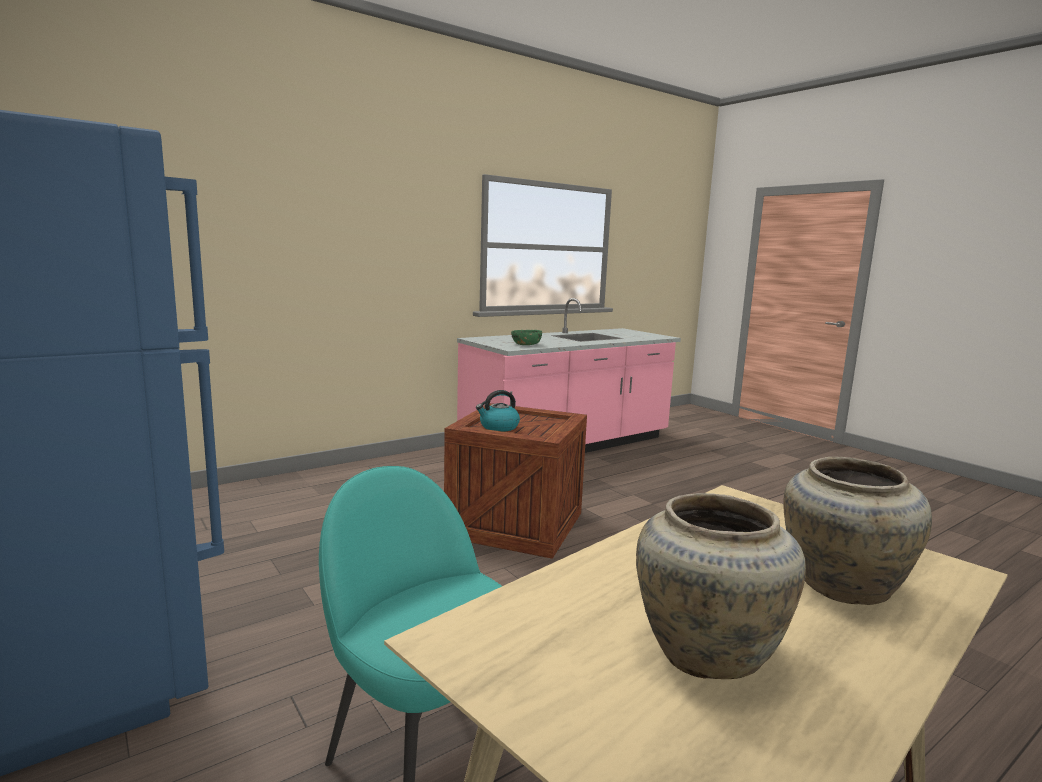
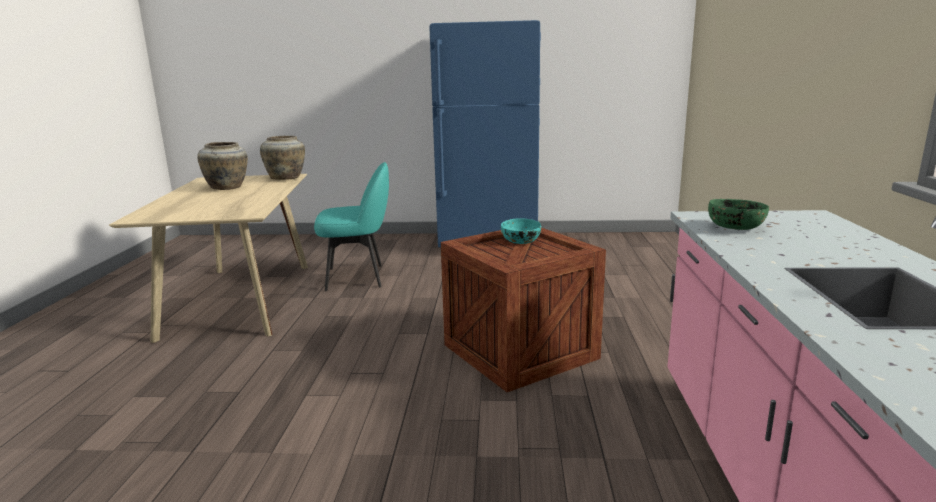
camera: 130 degrees right, 5 degrees up
kettle [476,390,520,432] -> turquoise bowl [501,218,541,244]
beige vase [783,457,932,605] -> beige vase moved to [260,136,305,180]

